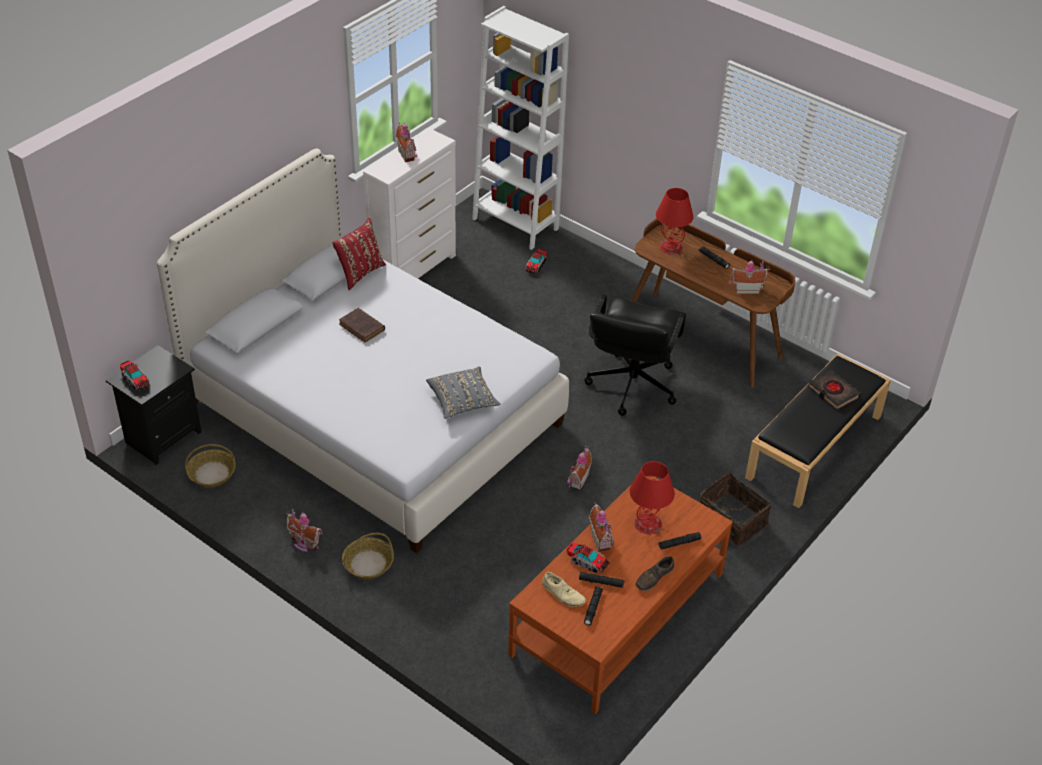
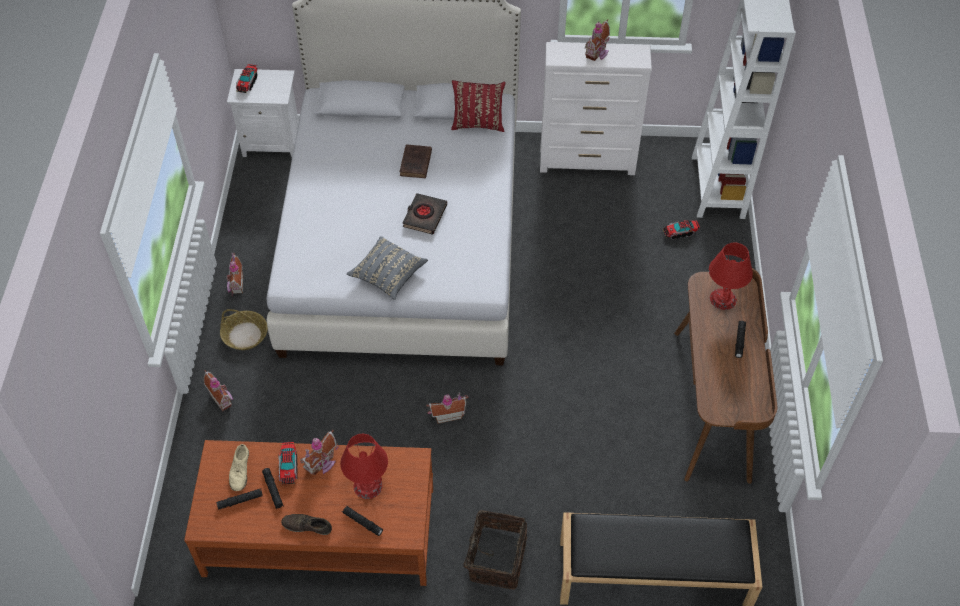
camera: 55 degrees right, 10 degrees up
black nightstand [105,345,201,466] -> white nightstand [227,69,299,157]
basket [185,444,236,488] -> none
black office chair [584,294,686,416] -> none
toy house [728,260,770,294] -> toy house moved to [204,370,233,412]
black book [808,370,861,410] -> black book moved to [402,193,447,235]

